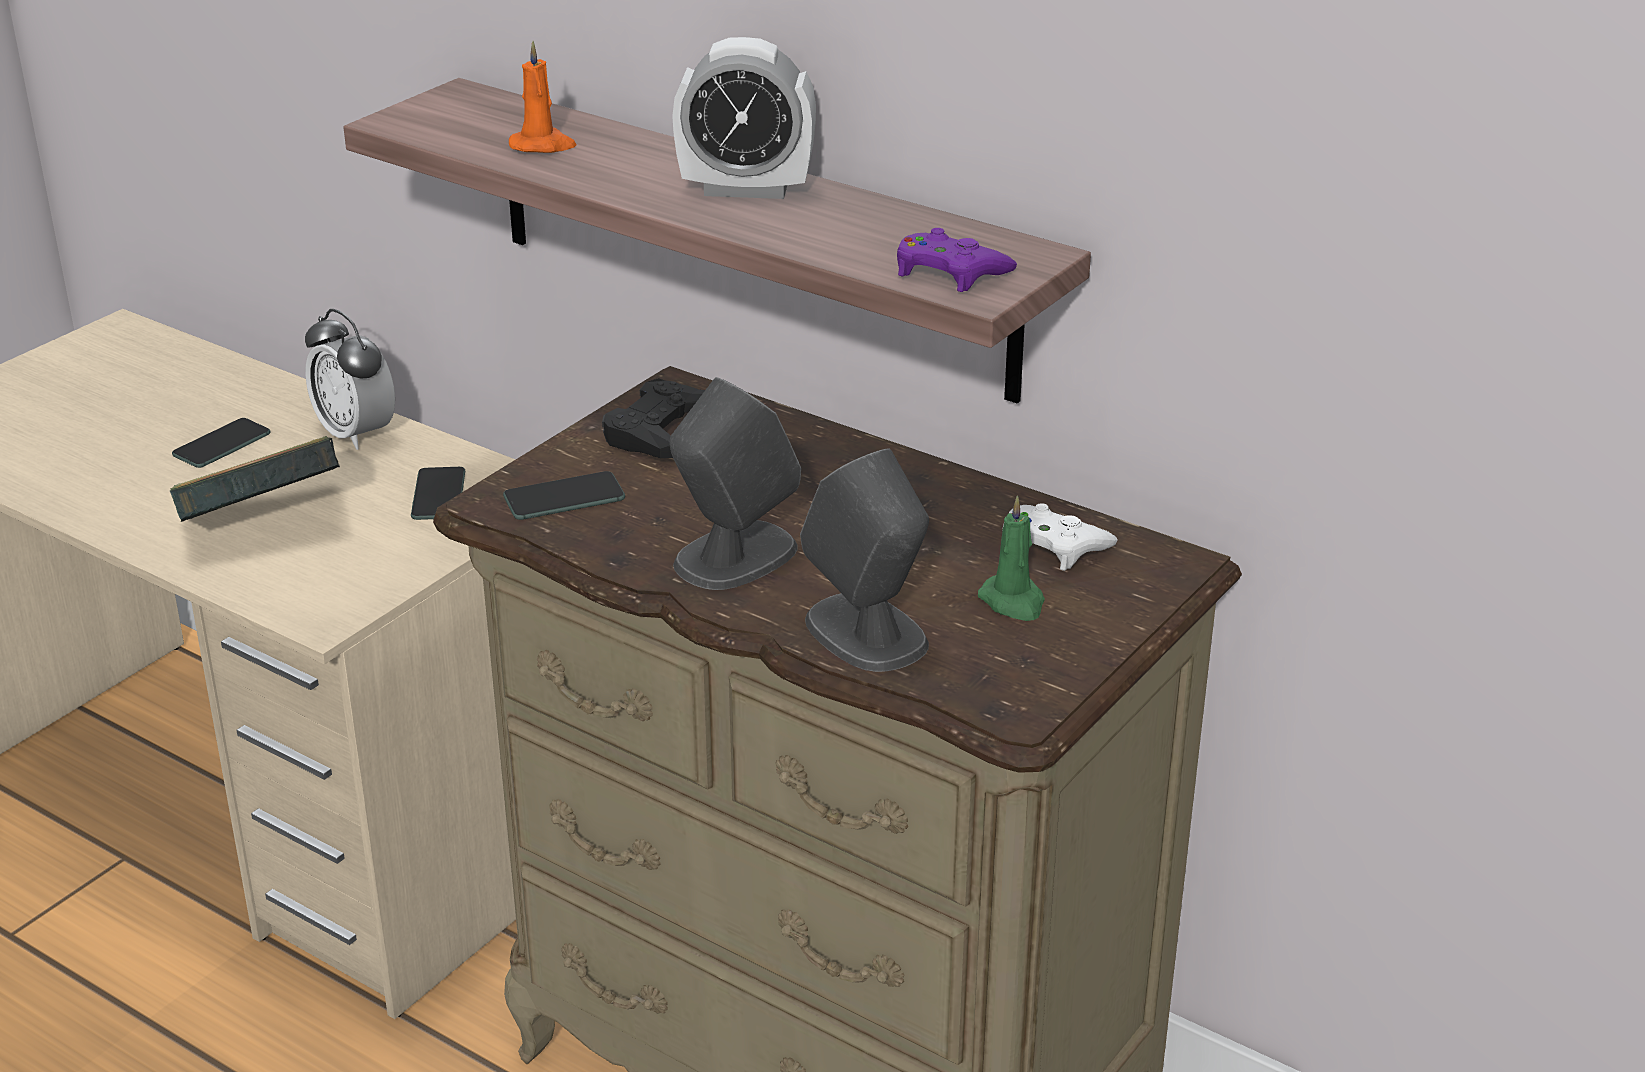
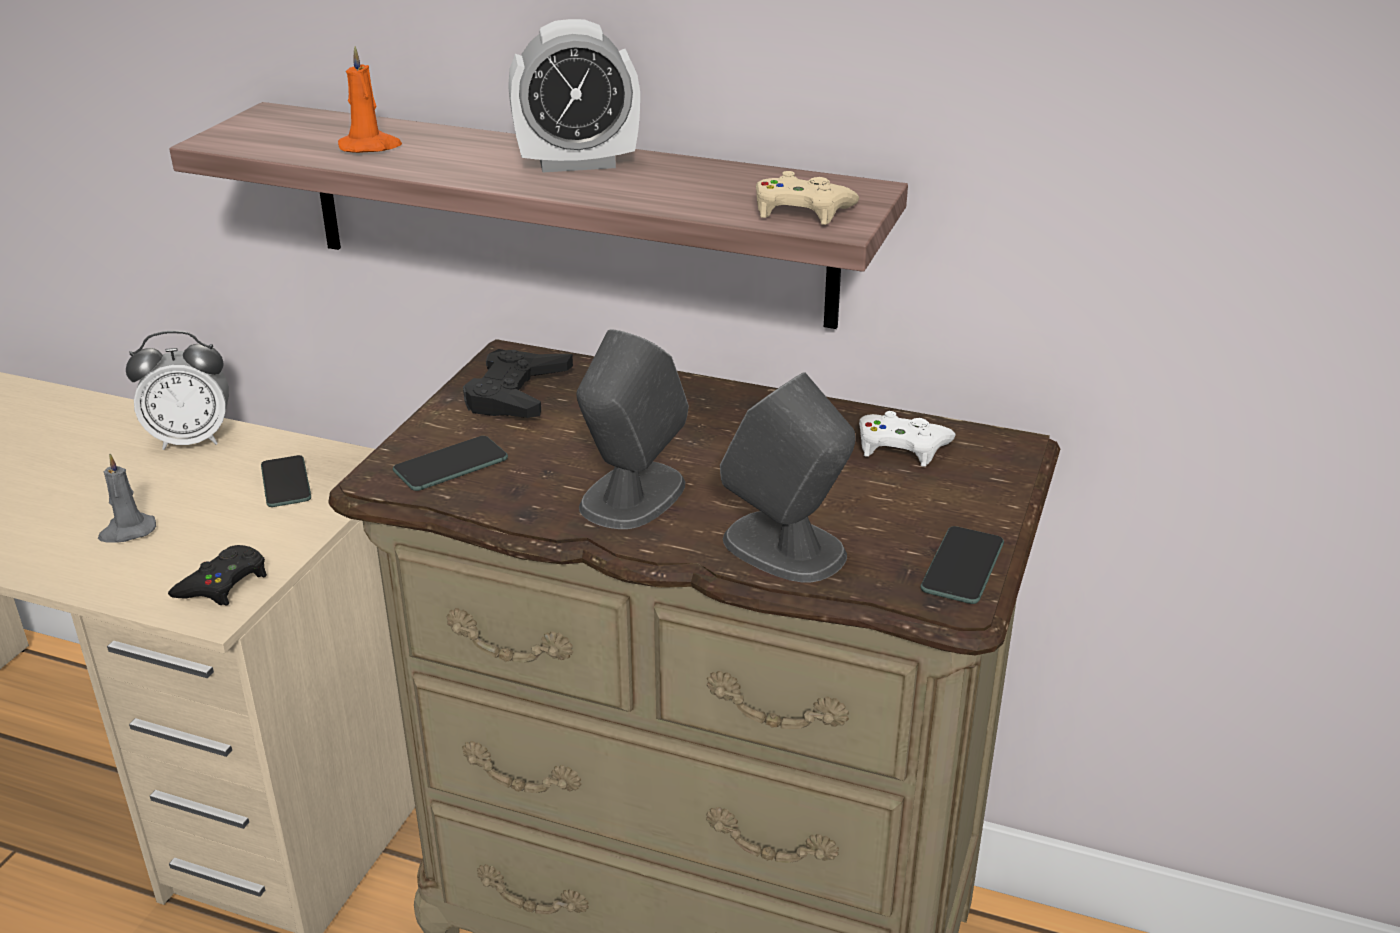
camera: 15 degrees left, 0 degrees up
book [170,436,340,522] -> grey candle [98,454,156,543]
phone [172,418,270,468] -> phone moved to [920,526,1004,604]
alarm clock [305,309,395,450] -> alarm clock turned 45 degrees counterclockwise [126,331,229,450]
purple game controller [897,228,1017,292] -> beige game controller [756,171,859,225]
green candle [978,495,1045,621] -> none
none -> black game controller [168,545,267,606]

